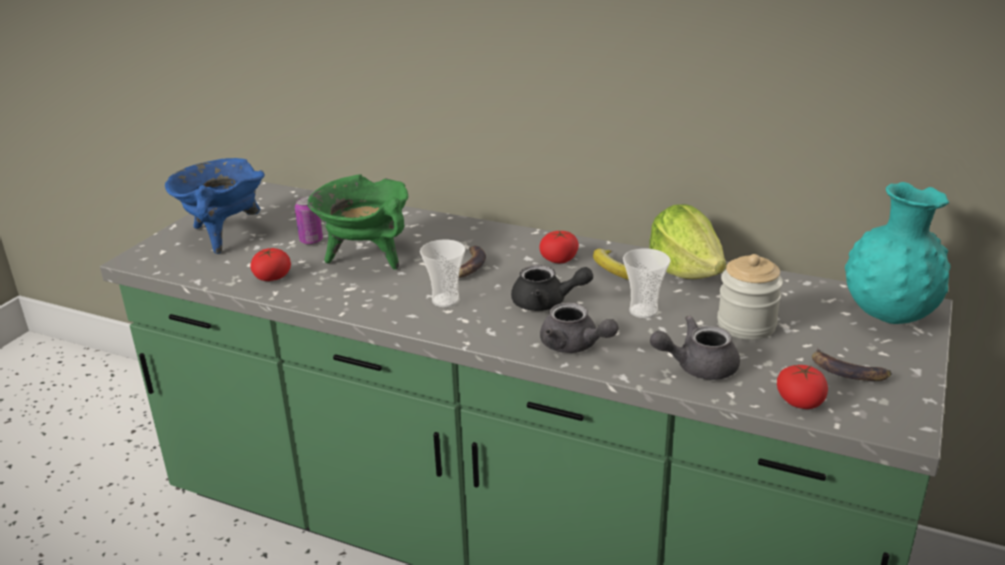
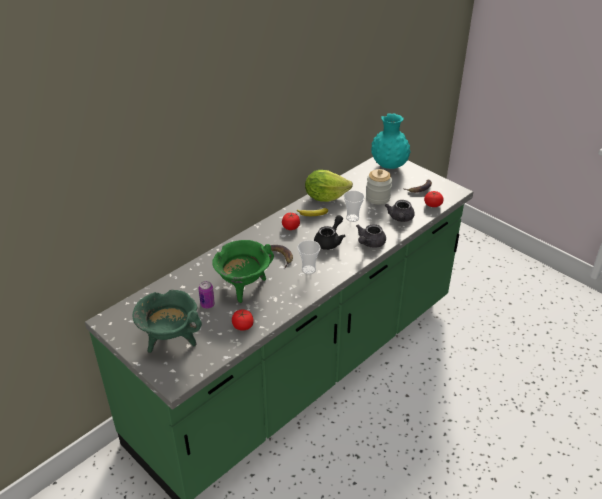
camera: 70 degrees left, 10 degrees up
blue cooking pot [165,158,265,254] -> green cooking pot [132,290,202,353]
grey teapot [540,302,619,353] -> grey teapot turned 150 degrees clockwise [356,224,386,248]

